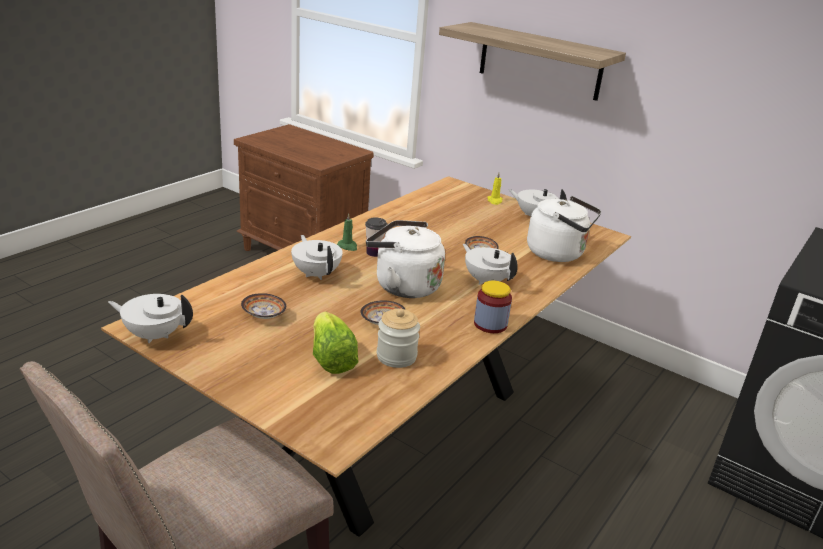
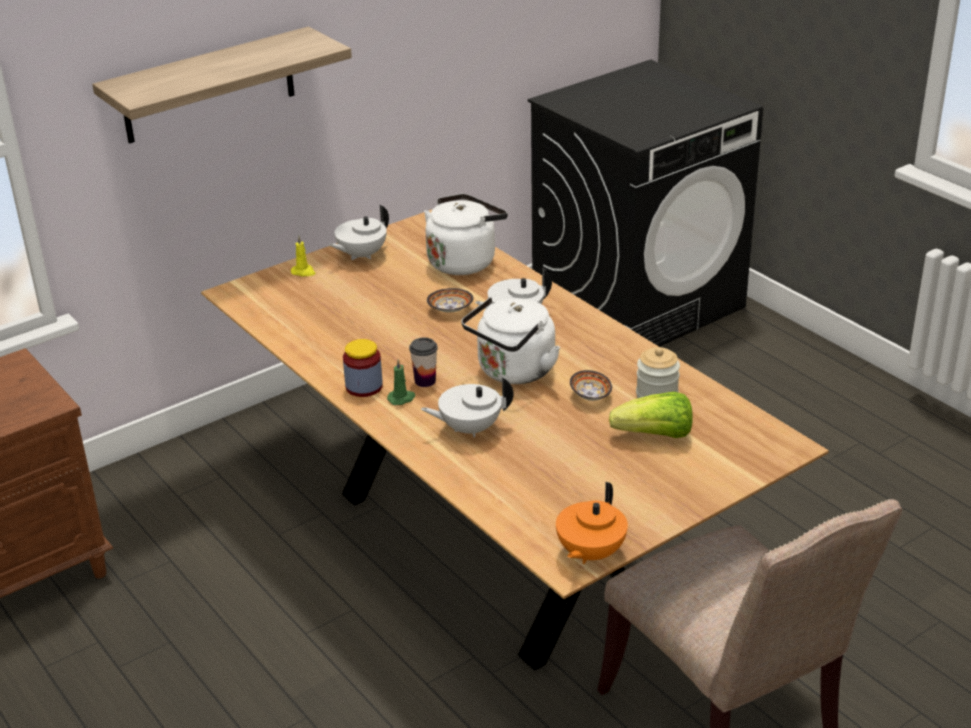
camera: 70 degrees left, 5 degrees up
white teapot [108,294,193,343] -> orange teapot [556,482,628,564]
bowl [241,293,286,319] -> none
jar [474,281,512,333] -> jar moved to [343,339,383,397]

